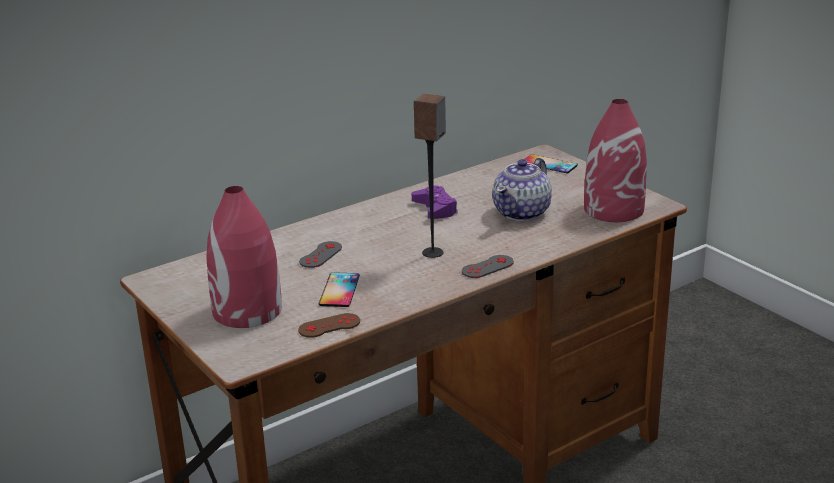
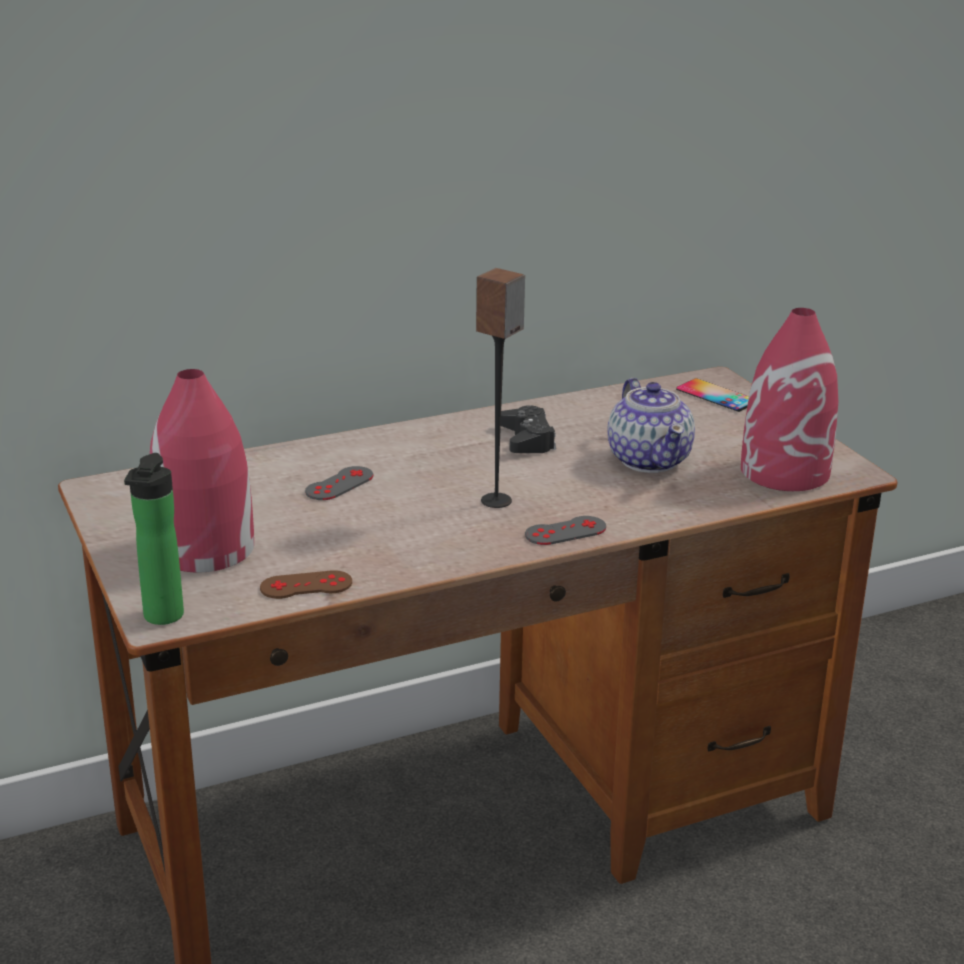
camera: 10 degrees right, 0 degrees up
phone [319,272,360,307] -> none
purple game controller [412,185,458,219] -> black game controller [501,405,556,453]
teapot [492,158,552,221] -> teapot turned 60 degrees counterclockwise [607,378,695,473]
none -> bottle [124,453,184,625]

